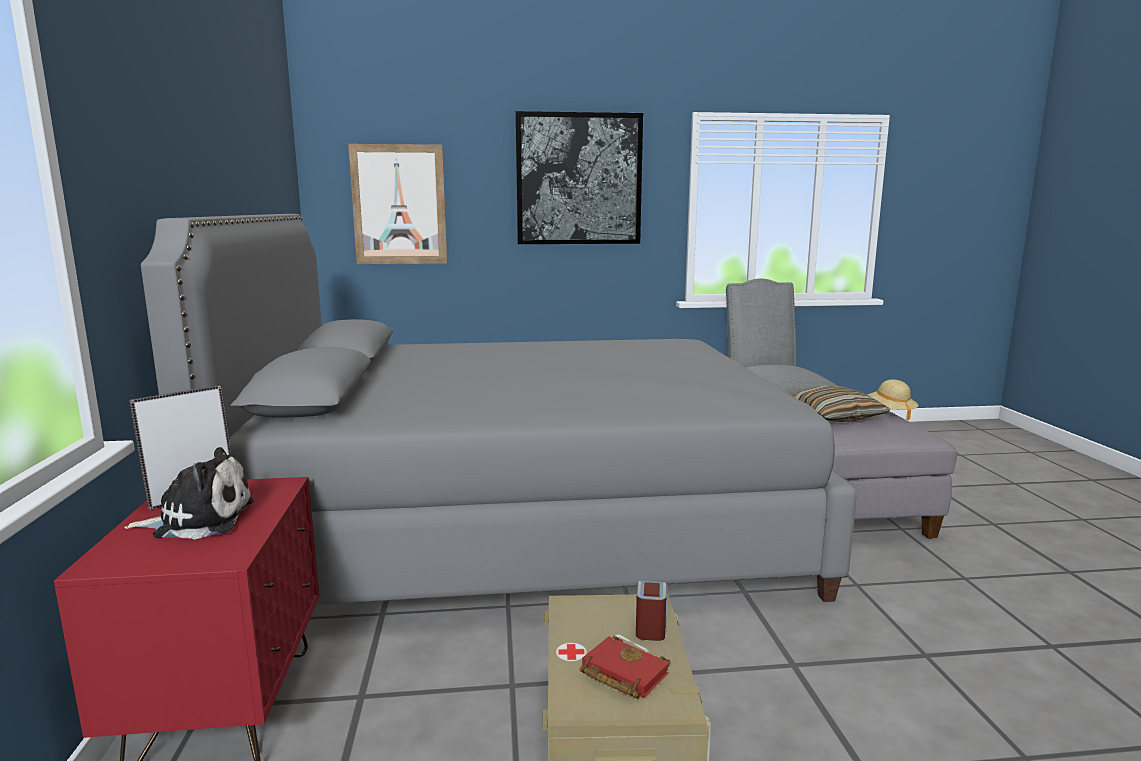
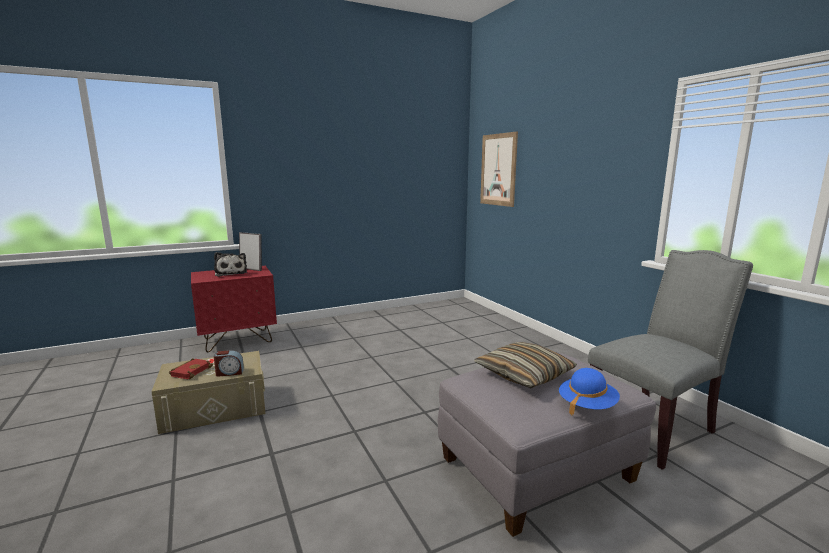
camera: 70 degrees right, 0 degrees up
grey bed [141,214,857,605] -> none
picture [515,111,643,244] -> none
beige hat [867,379,919,420] -> blue hat [559,368,620,415]

